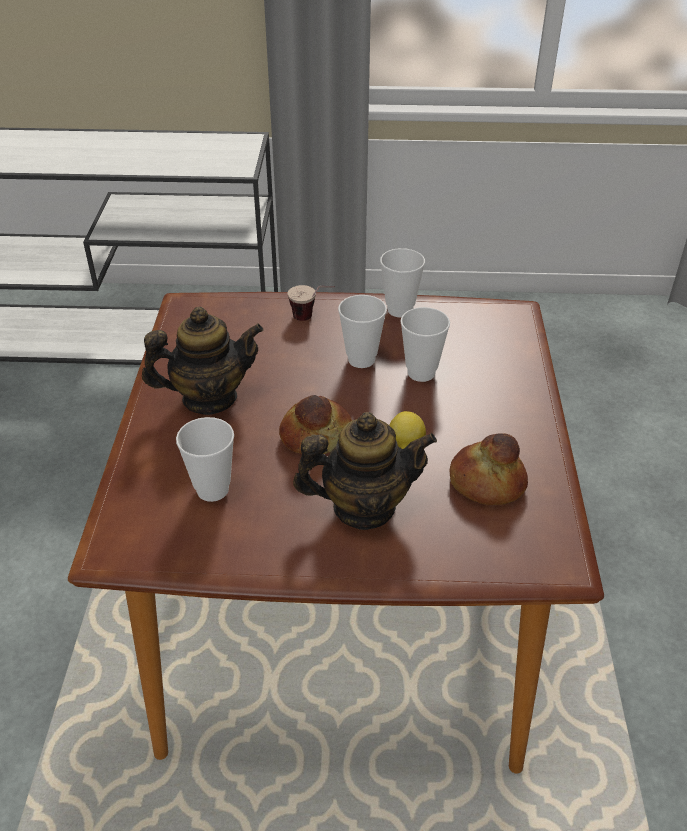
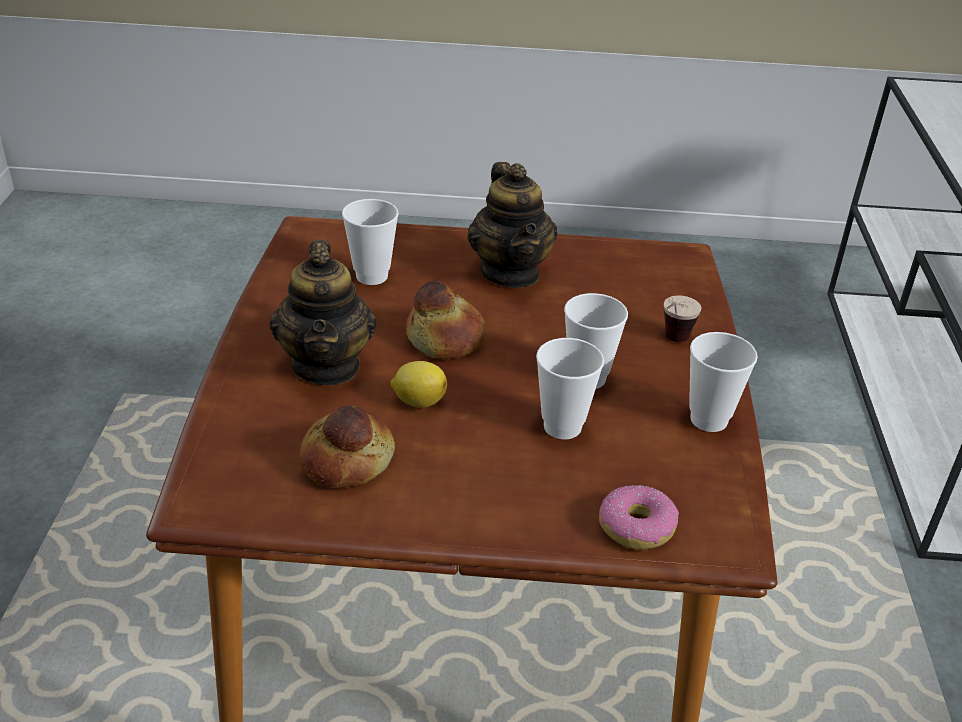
camera: 90 degrees right, 5 degrees down
none -> donut [599,485,679,550]

